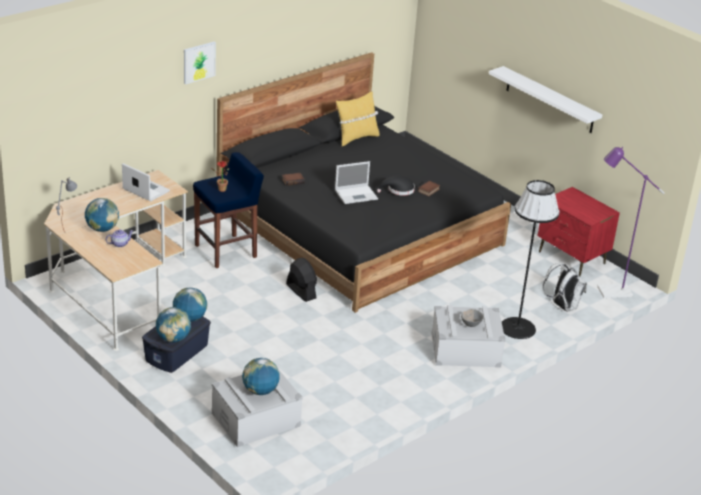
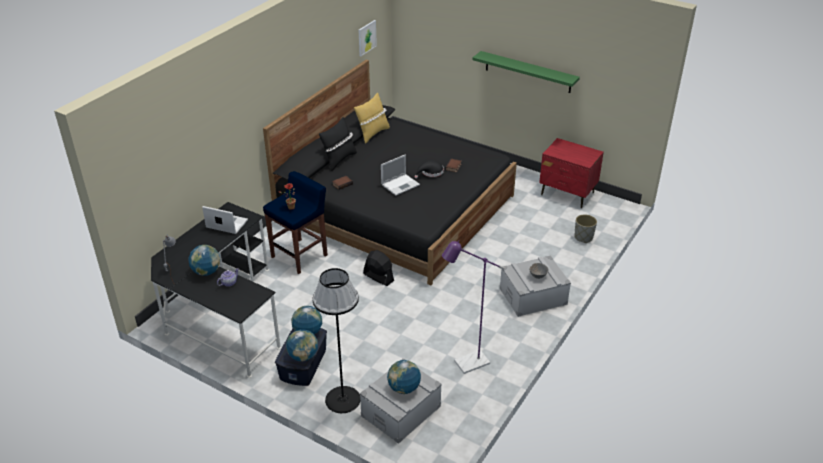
camera: 15 degrees left, 5 degrees up
beige desk [44,170,188,351] -> black desk [151,202,281,378]
picture [184,41,216,84] -> picture moved to [359,20,377,56]
white shelf [489,66,602,133] -> green shelf [472,51,580,93]
black floor lamp [502,180,560,339] -> black floor lamp moved to [313,268,360,413]
white backpack [543,263,587,312] -> grey planter [575,215,597,243]
purple floor lamp [597,147,665,298] -> purple floor lamp moved to [442,240,505,374]
none -> black pillow [319,117,357,171]

